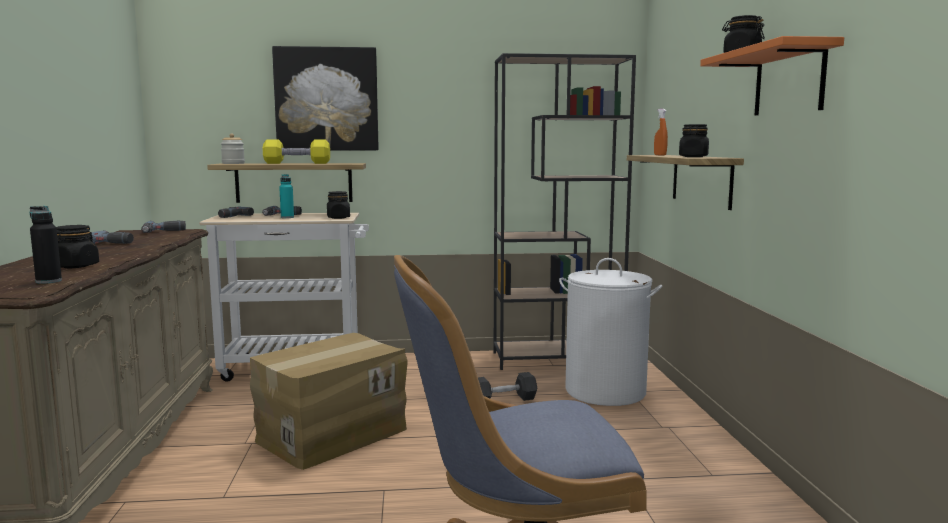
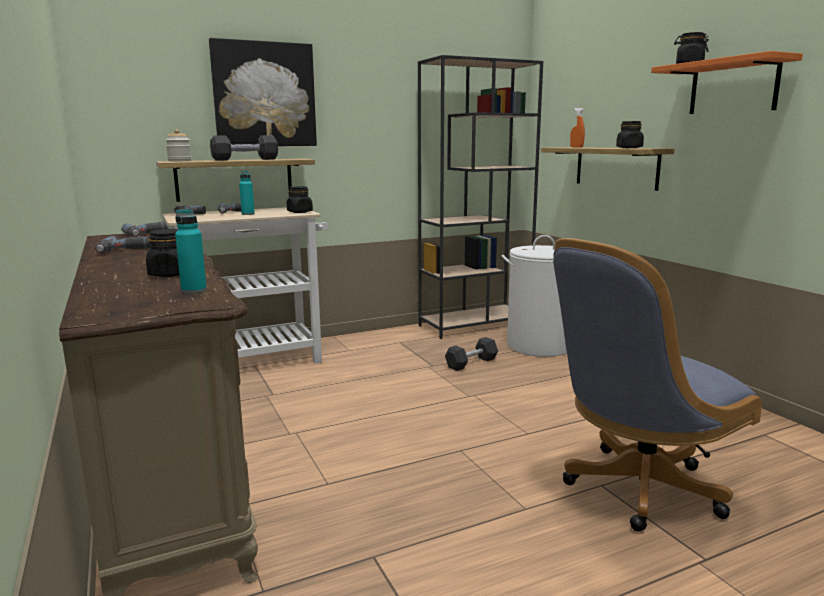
camera: 20 degrees left, 5 degrees up
black bottle [30,206,62,284] -> turquoise bottle [175,209,207,294]
cardboard box [250,333,407,470] -> none
yellow dumbbell [263,139,330,164] -> black dumbbell [210,135,278,161]

